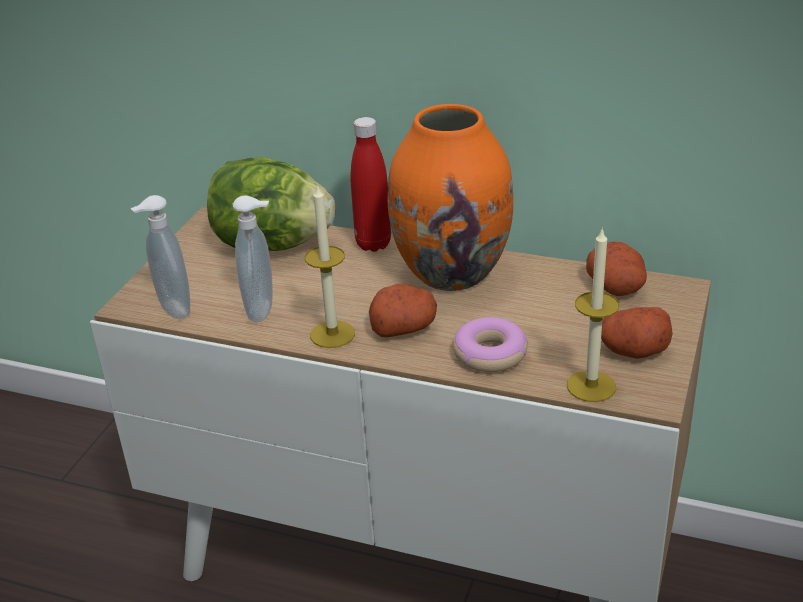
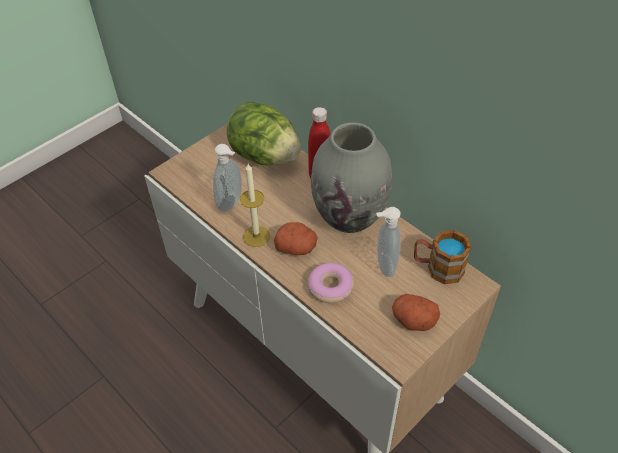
camera: 25 degrees right, 15 degrees up
soap dispenser [130,195,190,319] -> soap dispenser moved to [376,207,401,277]
orange vase [388,104,513,291] -> grey vase [311,122,392,233]
candle [567,227,619,402] -> none
potato [586,242,647,296] -> mug [414,230,472,284]

